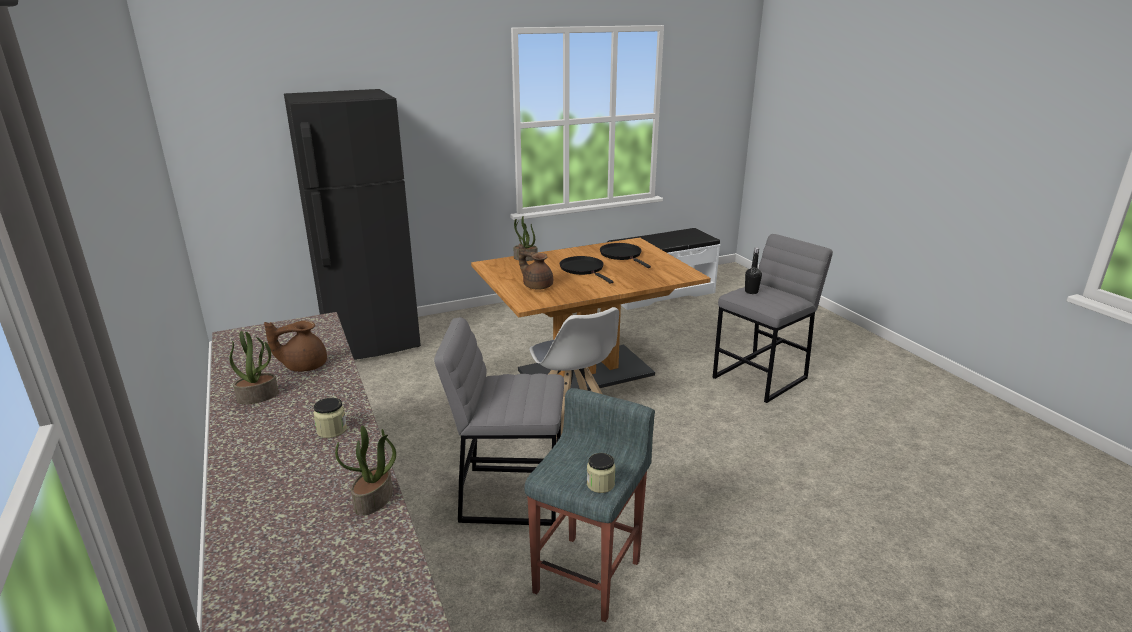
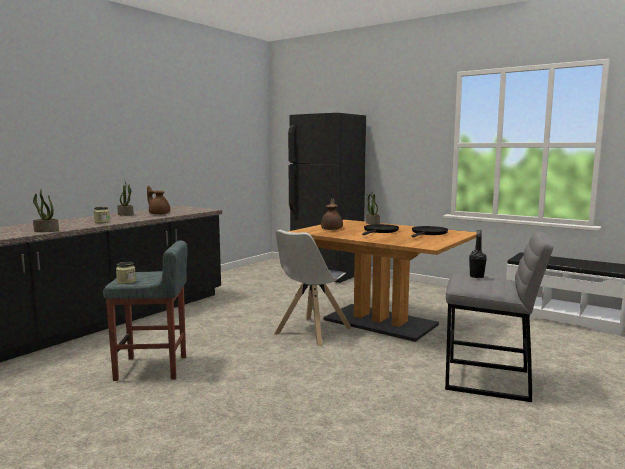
camera: 60 degrees right, 15 degrees down
grey stool [434,317,564,526] -> none

